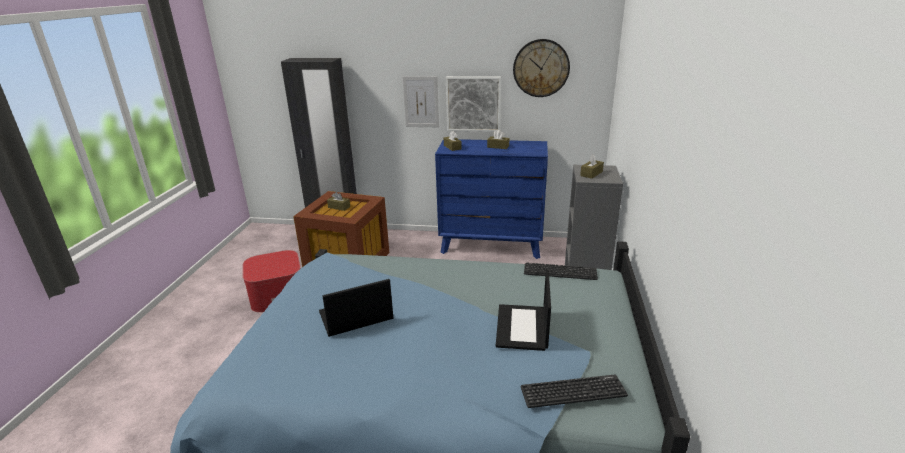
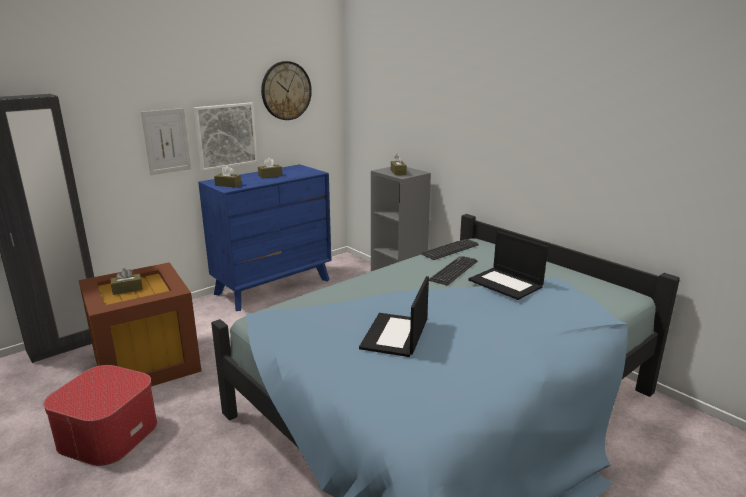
camera: 50 degrees left, 5 degrees down
keyboard [520,374,628,408] -> keyboard moved to [429,256,477,285]

